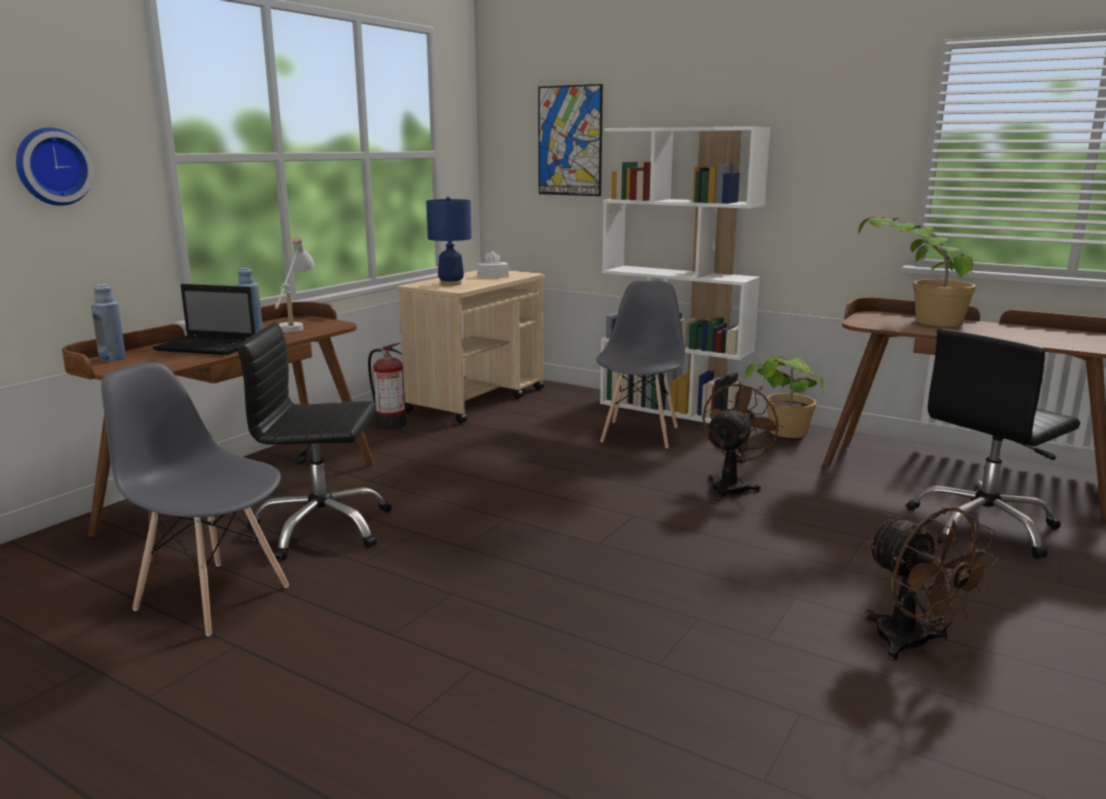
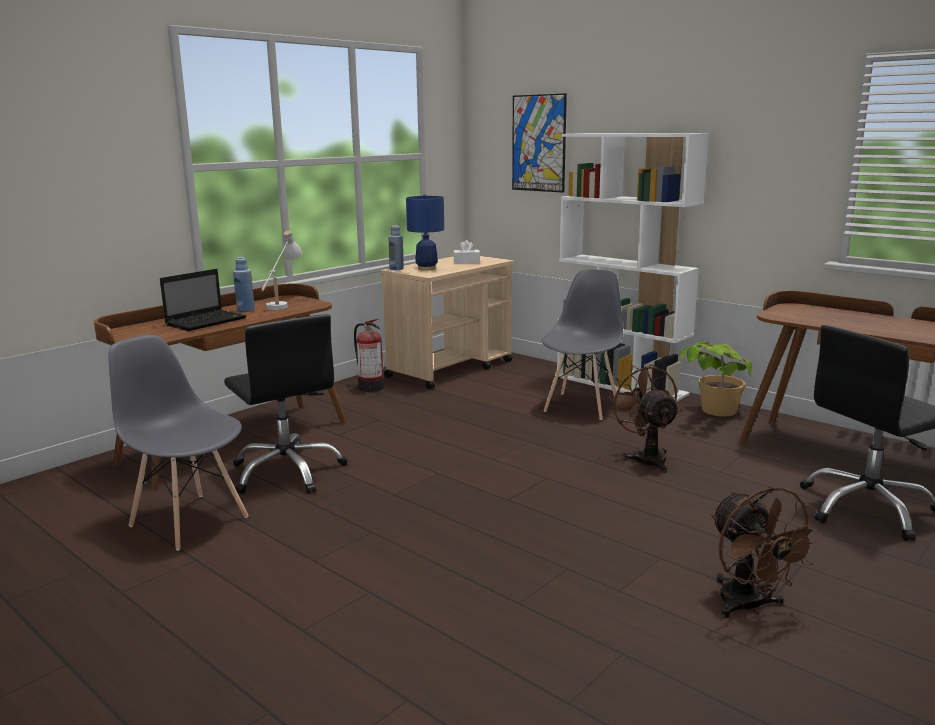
camera: 10 degrees right, 0 degrees up
wall clock [16,128,94,206] -> none
blue bottle [91,284,126,362] -> blue bottle moved to [388,225,404,270]
laptop [153,284,255,355] -> laptop turned 75 degrees counterclockwise [160,269,246,331]
black office chair [237,323,392,560] -> black office chair turned 135 degrees counterclockwise [224,314,348,494]
brown fan [703,381,783,501] -> brown fan turned 60 degrees counterclockwise [608,364,680,473]
potted plant [858,217,976,327] -> none

